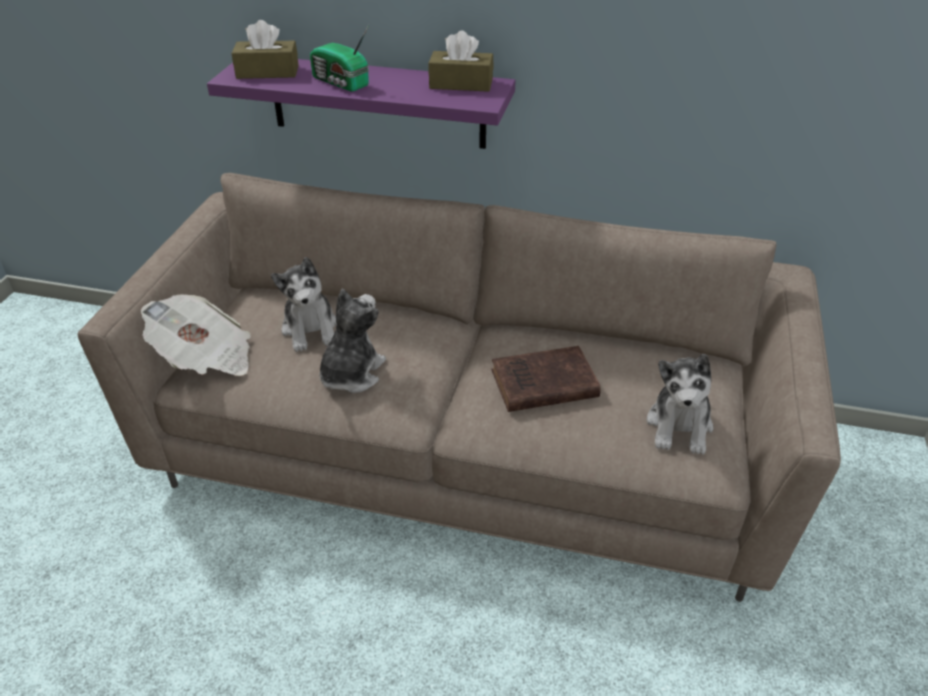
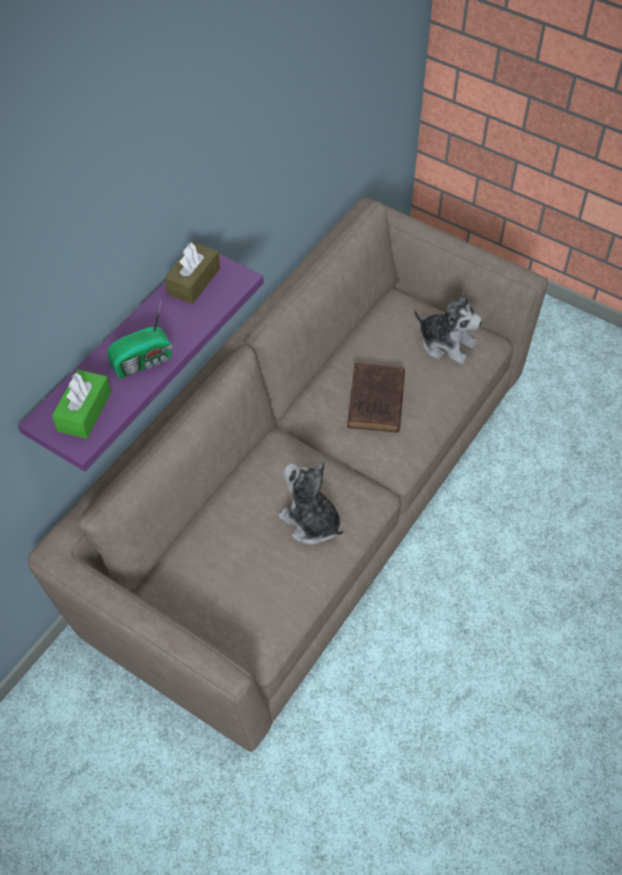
camera: 70 degrees left, 15 degrees up
newspaper [141,295,251,376] -> none
brown tissue box [231,20,299,79] -> green tissue box [52,369,111,439]
plush toy [271,257,337,352] -> none

